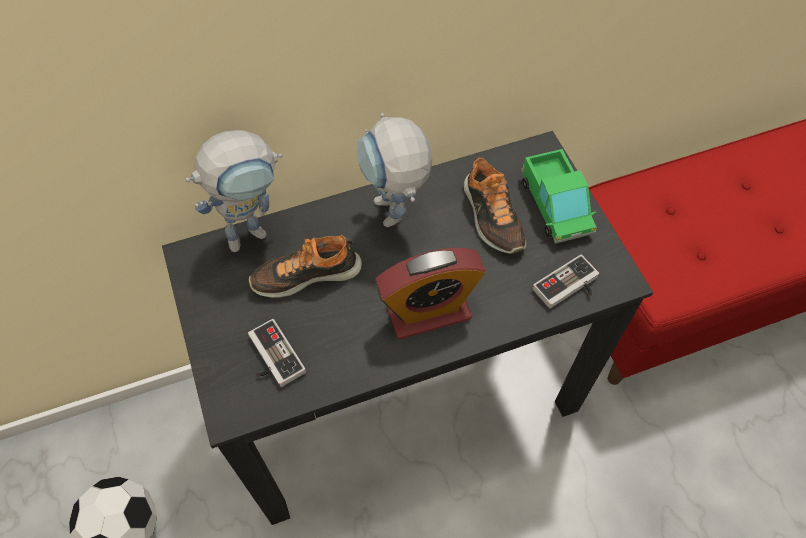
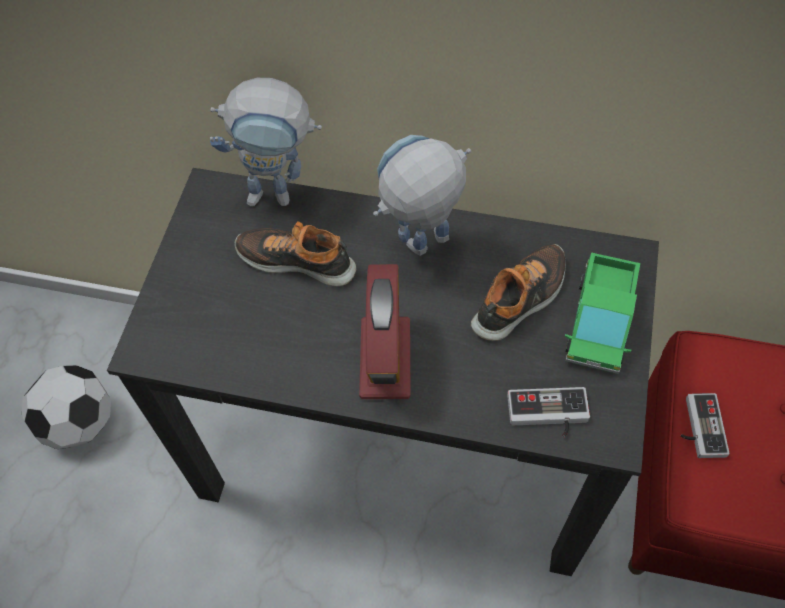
camera: 35 degrees right, 0 degrees up
game controller [248,319,306,387] -> game controller moved to [681,393,730,458]
toy robot [357,113,432,228] -> toy robot turned 45 degrees clockwise [373,135,471,256]
alarm clock [375,248,486,339] -> alarm clock turned 105 degrees counterclockwise [359,264,411,399]
shoe [464,155,526,254] -> shoe turned 150 degrees counterclockwise [471,244,566,341]

